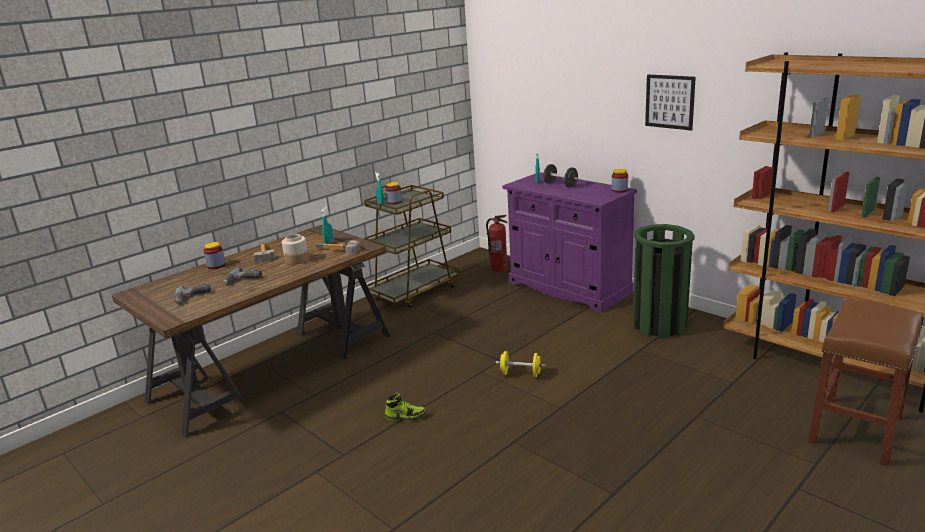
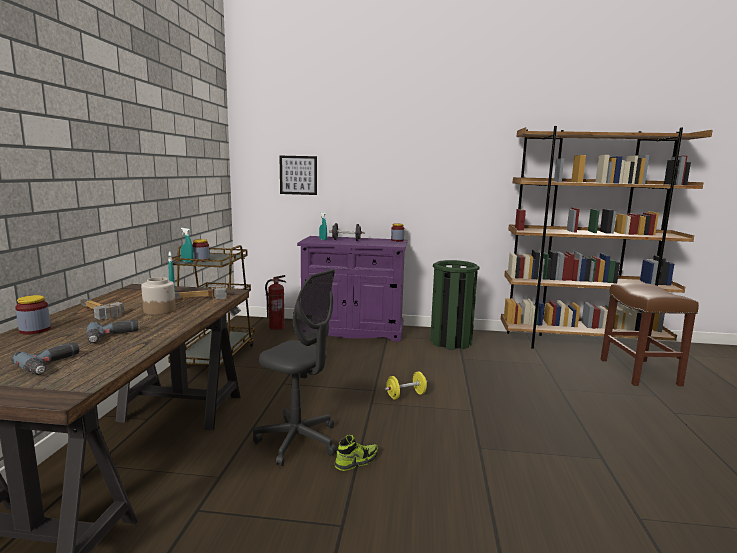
camera: 40 degrees left, 10 degrees down
picture [645,75,696,131] -> picture moved to [279,156,317,195]
none -> grey office chair [253,269,336,466]

